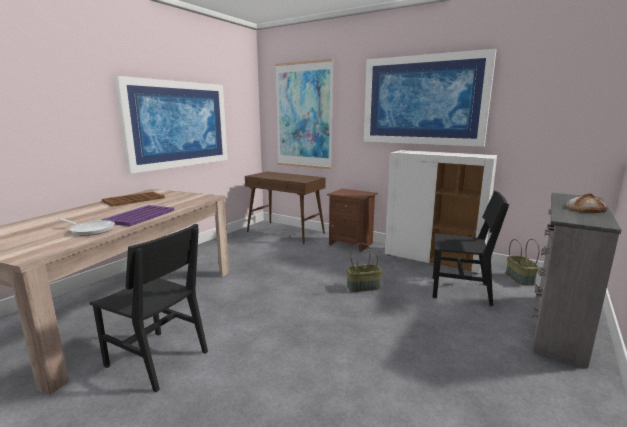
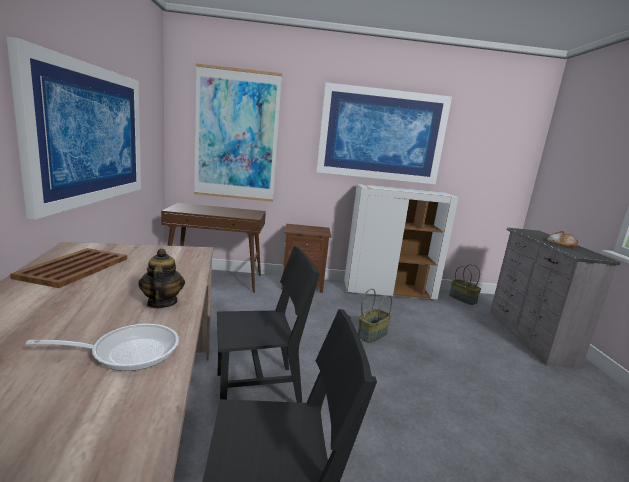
camera: 35 degrees left, 0 degrees up
purple tray [101,205,174,226] -> teapot [138,248,185,309]
black chair [433,191,509,306] -> black chair moved to [217,246,320,403]

